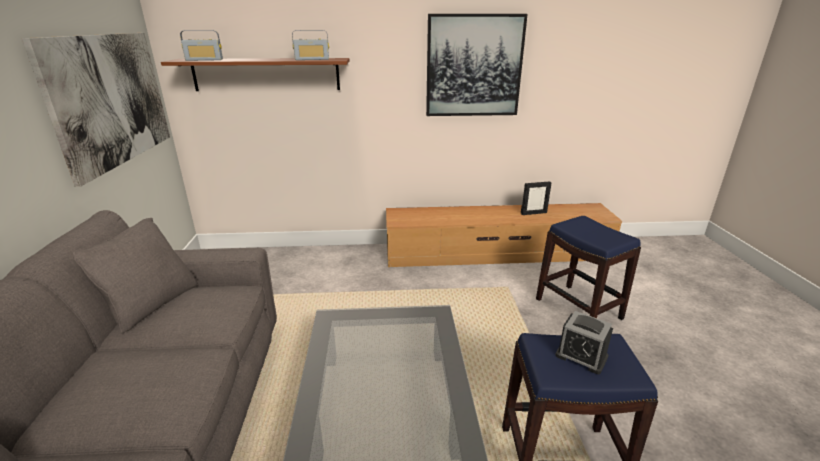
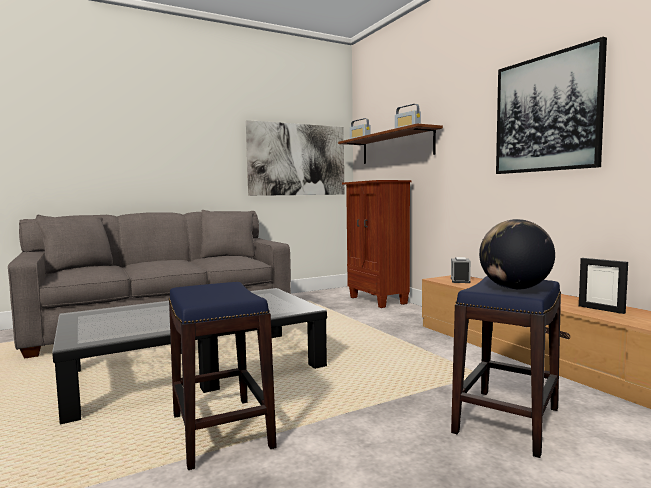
camera: 65 degrees right, 20 degrees down
alarm clock [555,311,613,374] -> alarm clock moved to [451,257,471,283]
none -> brown cabinet [342,180,411,308]
none -> globe [479,219,555,290]

